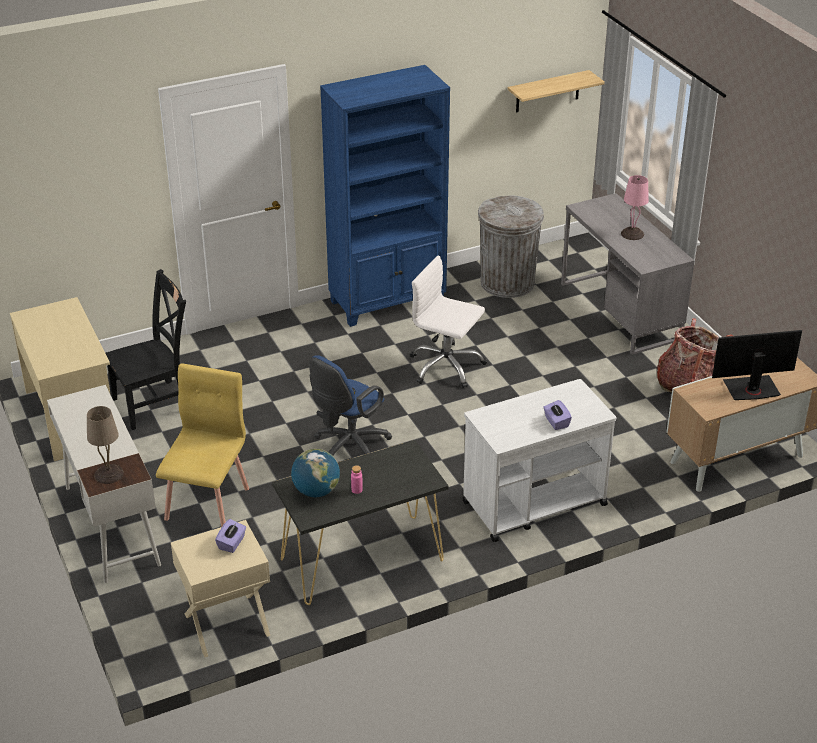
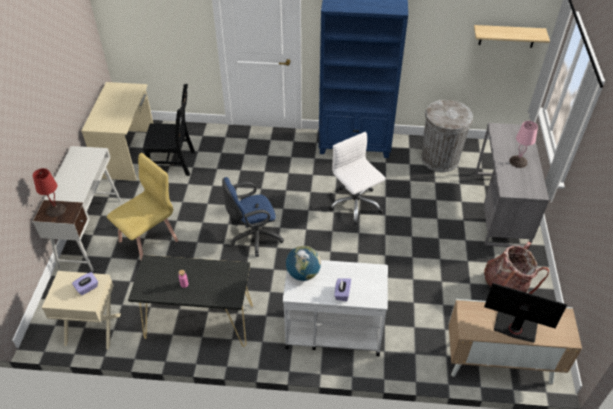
camera: 30 degrees right, 10 degrees up
beige table lamp [87,406,124,484] -> red table lamp [33,168,66,217]
globe [291,449,340,497] -> globe moved to [286,246,321,281]

